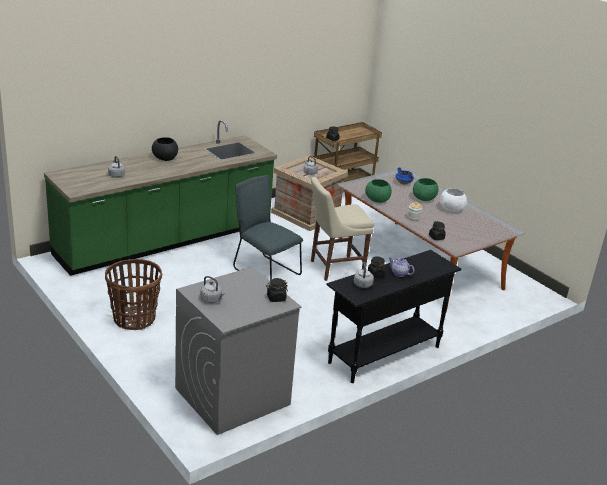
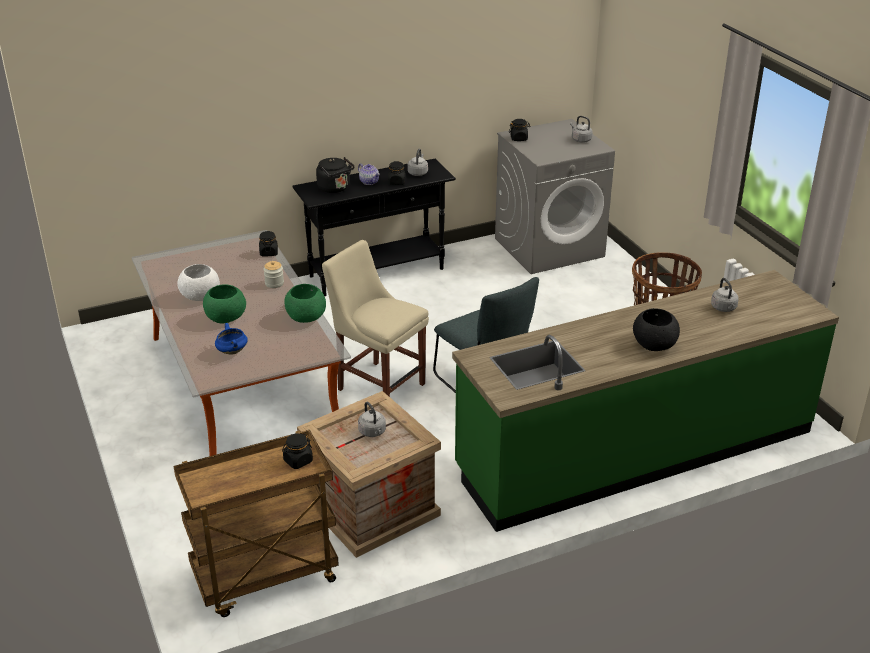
camera: 165 degrees left, 5 degrees up
beige chair [311,177,374,281] -> beige chair turned 135 degrees counterclockwise [322,240,429,397]
none -> black kettle [316,157,355,193]

